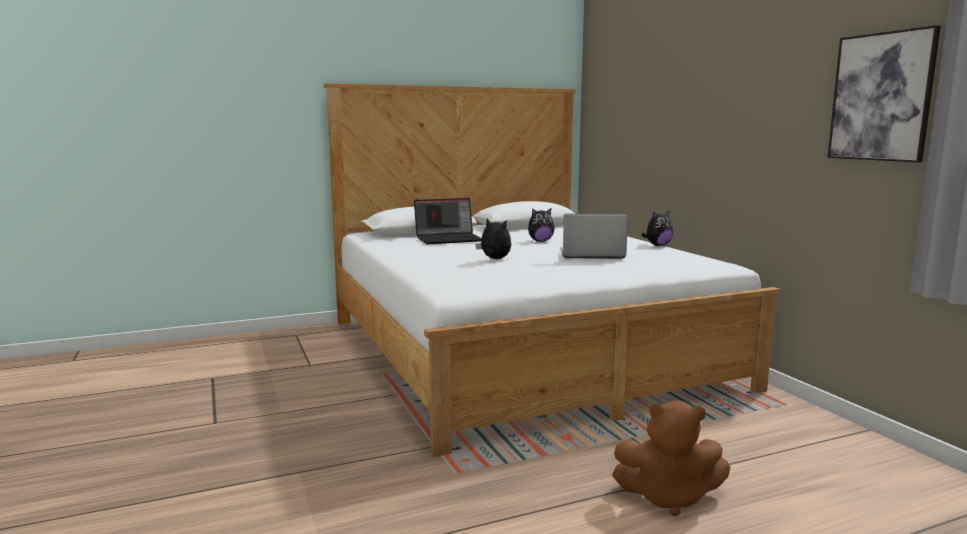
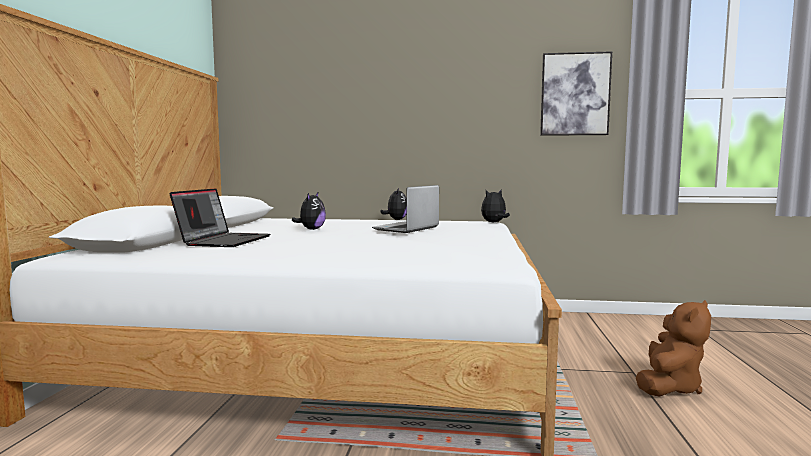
camera: 60 degrees left, 5 degrees down
plush toy [475,219,511,259] -> plush toy moved to [481,190,510,223]

